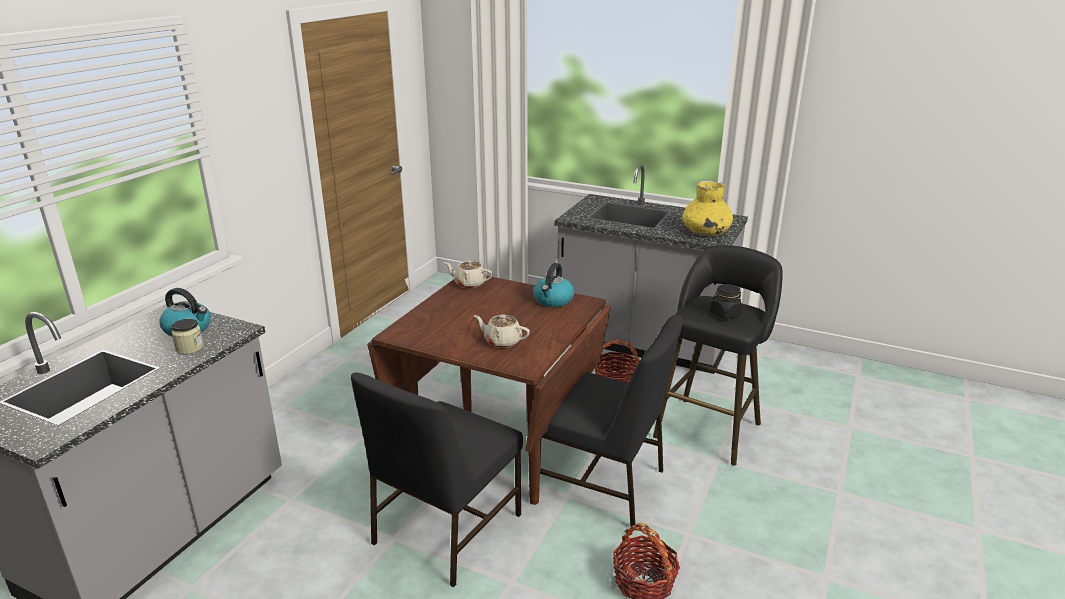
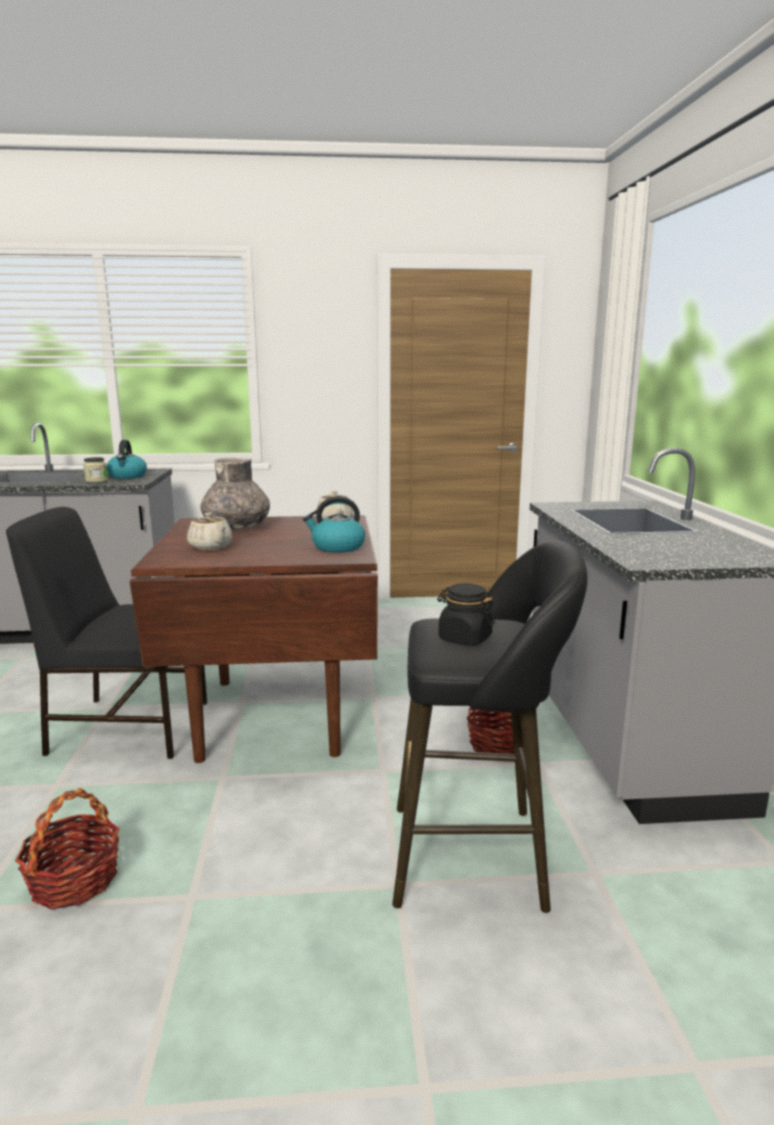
camera: 60 degrees right, 10 degrees down
beige teapot [474,314,530,348] -> beige teapot turned 150 degrees clockwise [187,513,233,550]
black chair [540,315,682,528] -> none
yellow vase [682,180,733,236] -> none
none -> grey vase [200,457,270,530]

